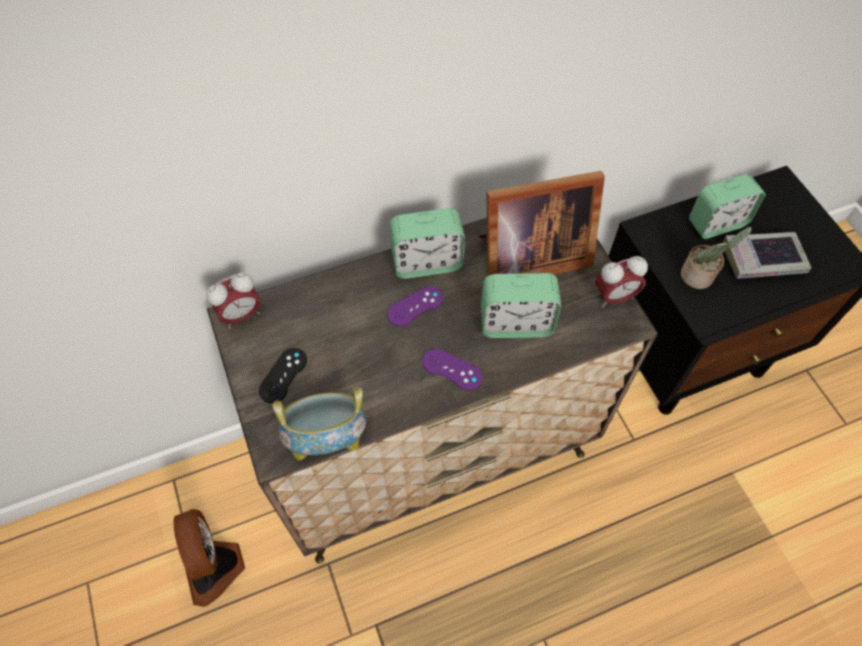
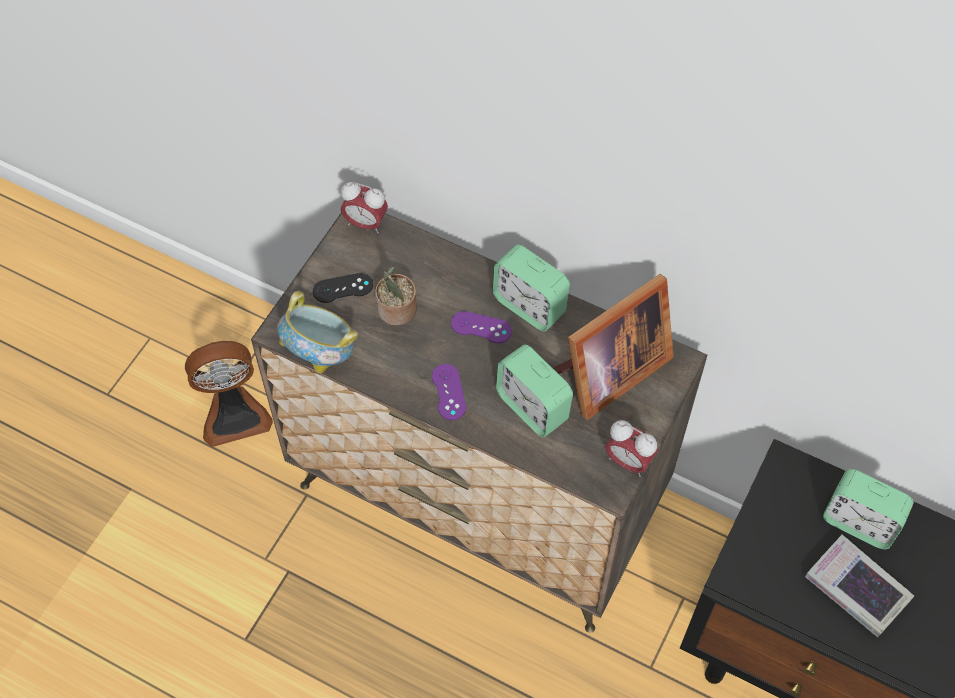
camera: 50 degrees right, 0 degrees up
fan [174,509,245,607] -> fan turned 135 degrees counterclockwise [185,341,273,447]
picture frame [479,171,605,276] -> picture frame turned 75 degrees counterclockwise [553,274,674,420]
potted plant [681,227,752,289] -> potted plant moved to [376,267,417,326]

